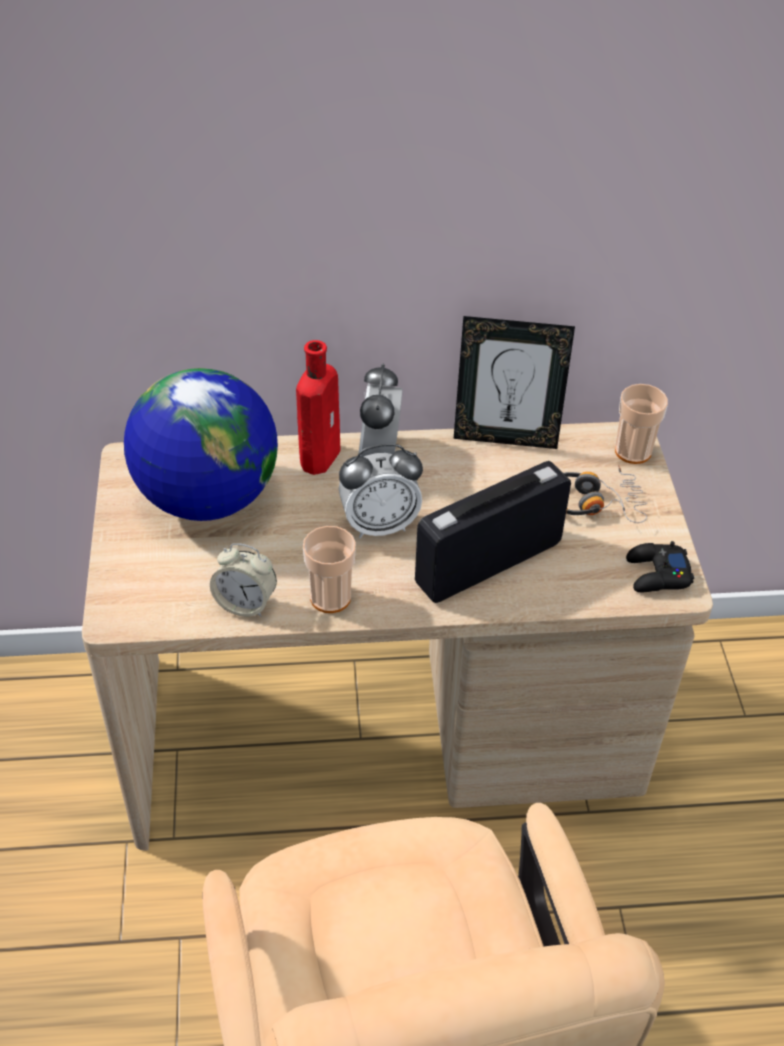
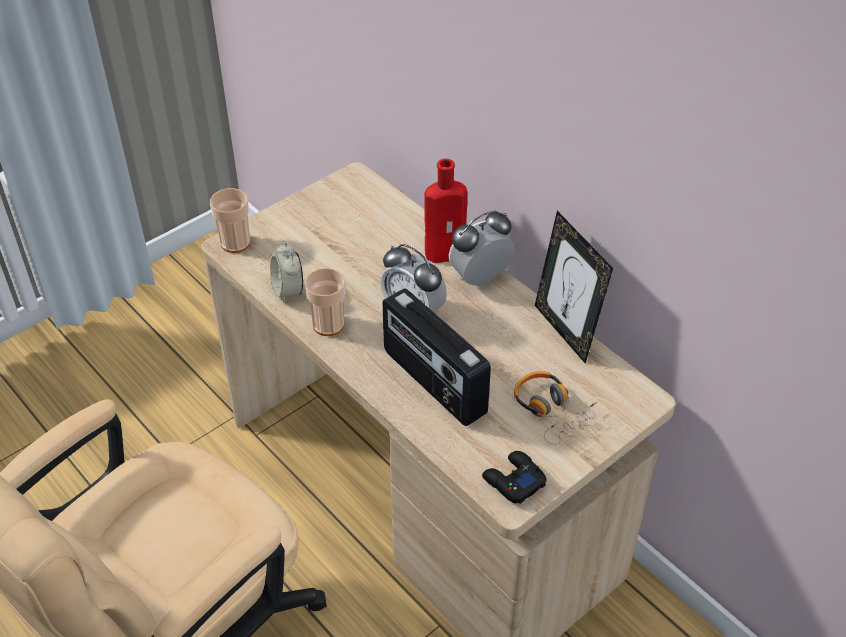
camera: 55 degrees right, 0 degrees up
globe [124,368,278,521] -> none
radio [415,461,571,603] -> radio turned 150 degrees counterclockwise [382,288,491,426]
cup [615,384,668,464] -> cup moved to [210,188,250,253]

